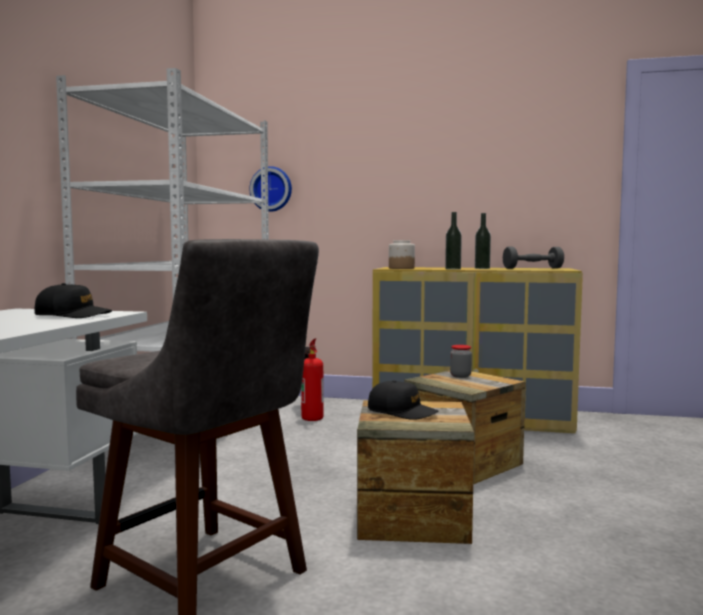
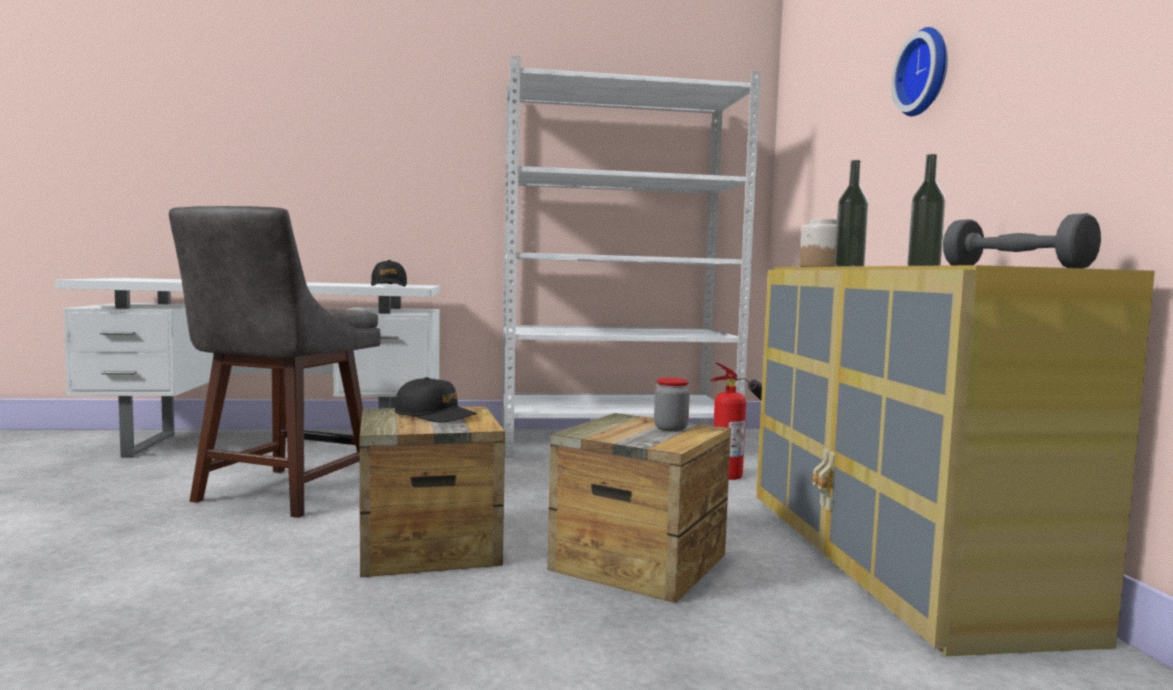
camera: 70 degrees right, 0 degrees up
wall clock [249,166,292,212] -> wall clock moved to [891,27,948,116]
black cap [368,380,438,420] -> black cap turned 75 degrees counterclockwise [395,377,477,422]

